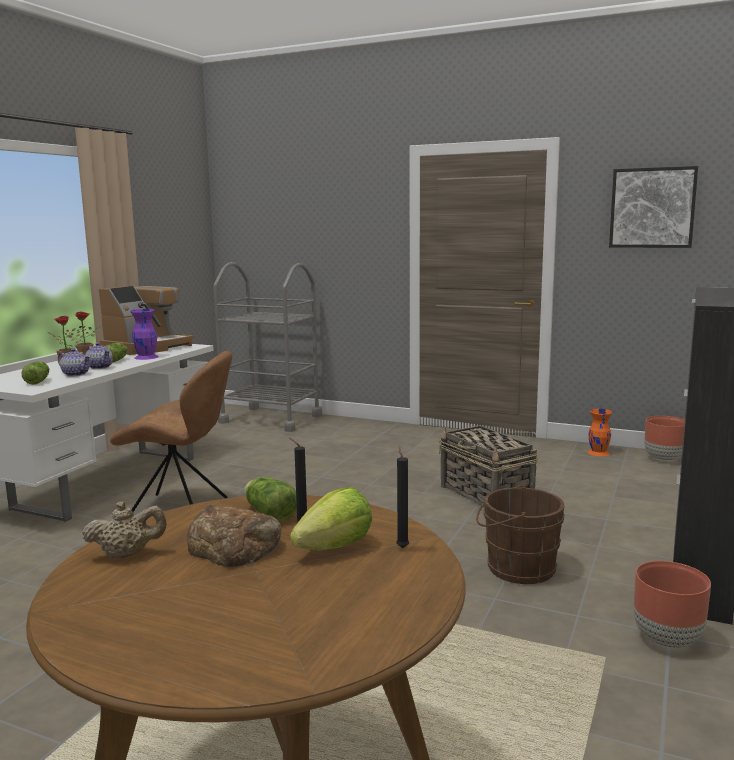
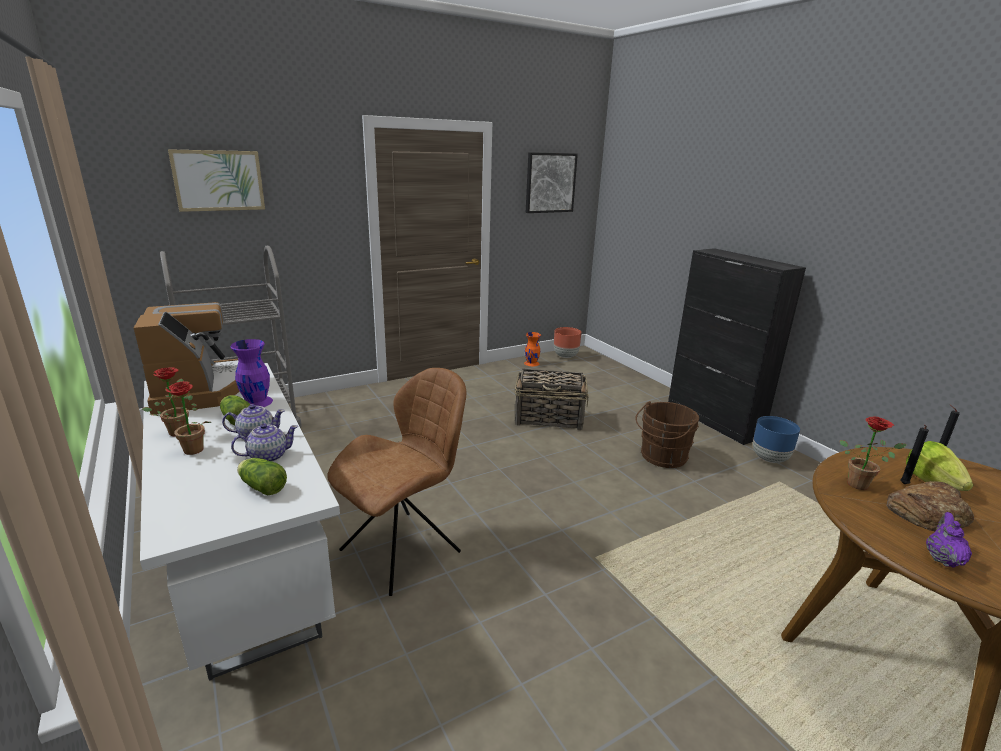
camera: 55 degrees left, 10 degrees up
beige teapot [82,501,167,558] -> purple teapot [926,512,972,568]
lettuce [244,477,297,522] -> potted plant [840,417,907,490]
brown planter [634,561,711,648] -> blue planter [753,416,800,463]
none -> picture [168,149,265,212]

